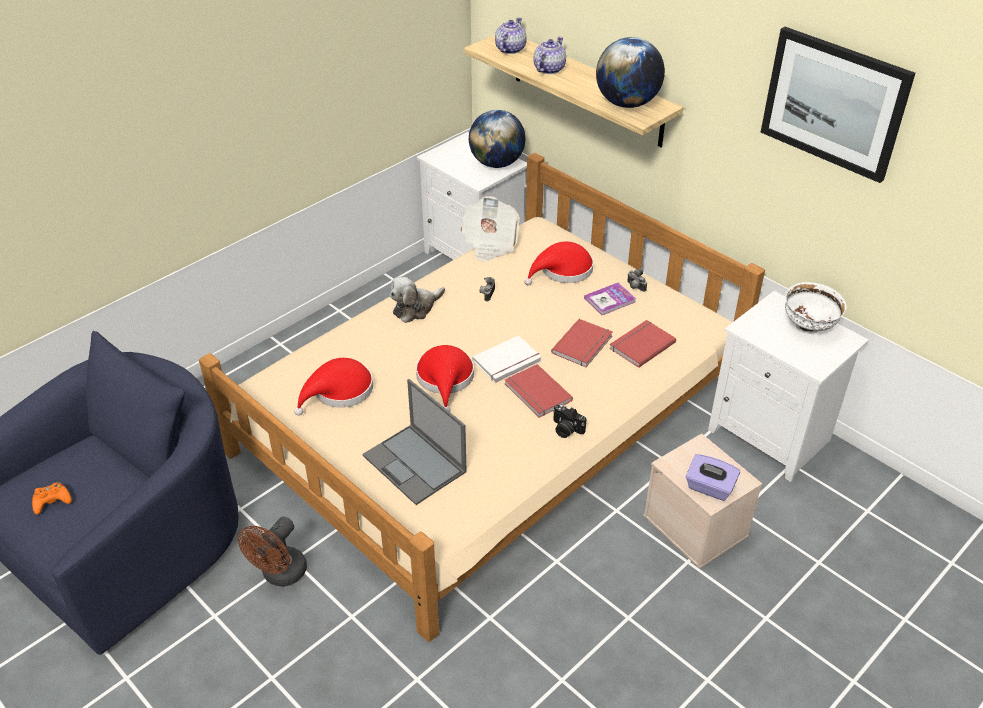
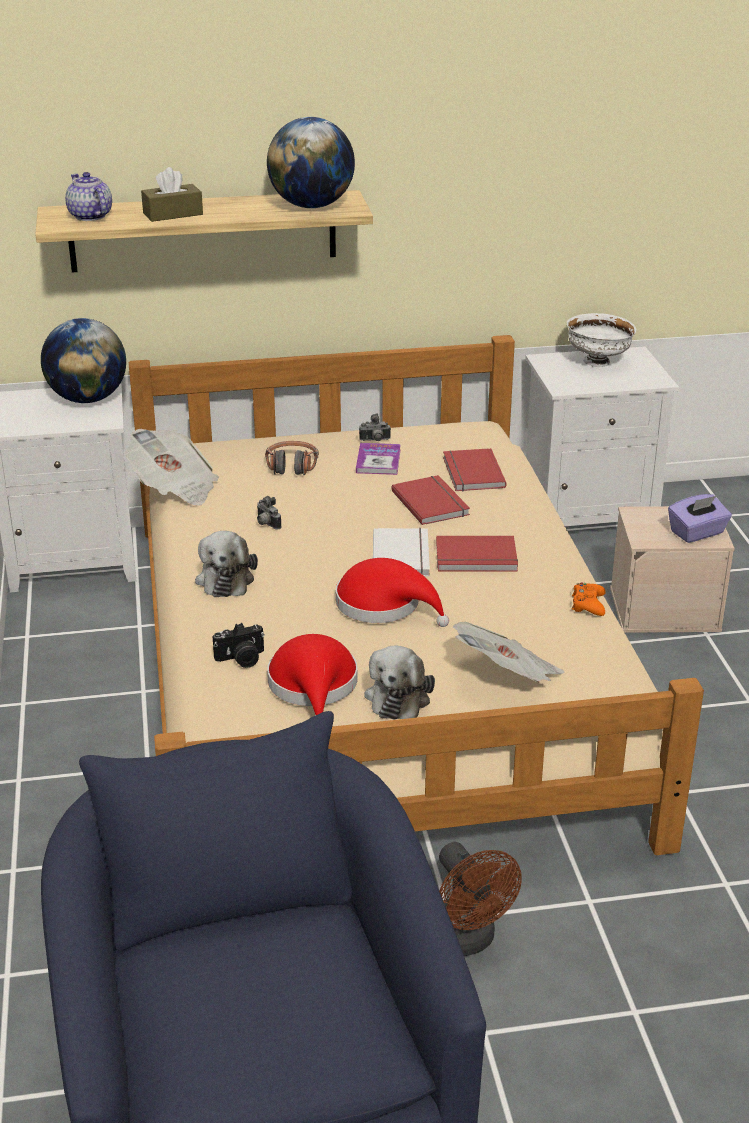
camera: 55 degrees left, 10 degrees down
orange game controller [32,482,72,514] -> orange game controller moved to [571,583,606,616]
laptop [362,379,467,505] -> newspaper [453,622,565,682]
red hat [524,242,593,285] -> headphones [265,441,319,475]
teapot [534,37,566,74] -> brown tissue box [141,167,203,222]
camera [553,404,586,438] -> camera moved to [212,623,265,668]
picture [761,27,915,183] -> none
none -> plush toy [365,645,435,720]

